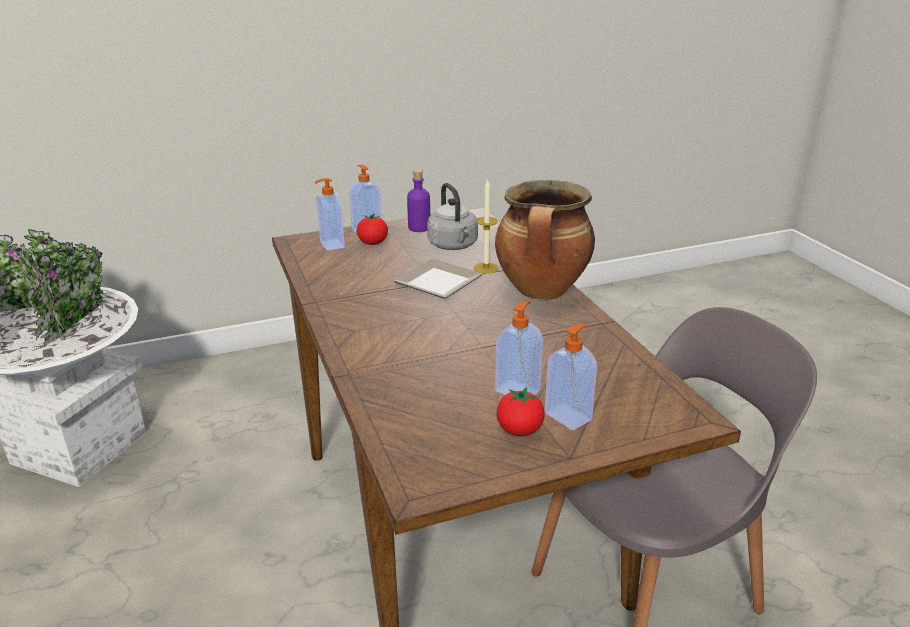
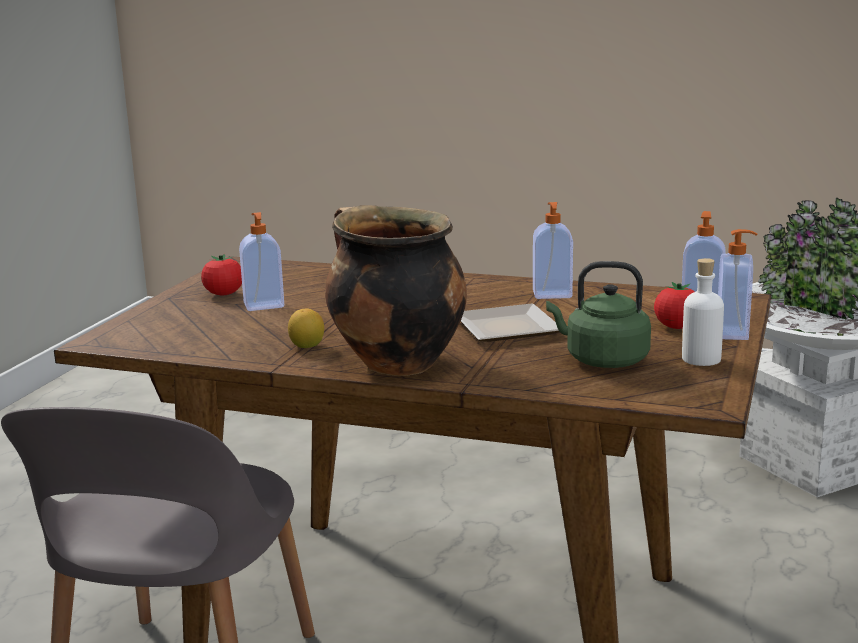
camera: 130 degrees right, 10 degrees down
purple bottle [407,169,430,232] -> white bottle [682,258,724,366]
grey kettle [427,183,478,250] -> green kettle [546,261,651,368]
candle [474,179,499,274] -> none
soap dispenser [545,324,597,430] -> soap dispenser moved to [533,202,573,299]
none -> lemon [288,308,324,348]

